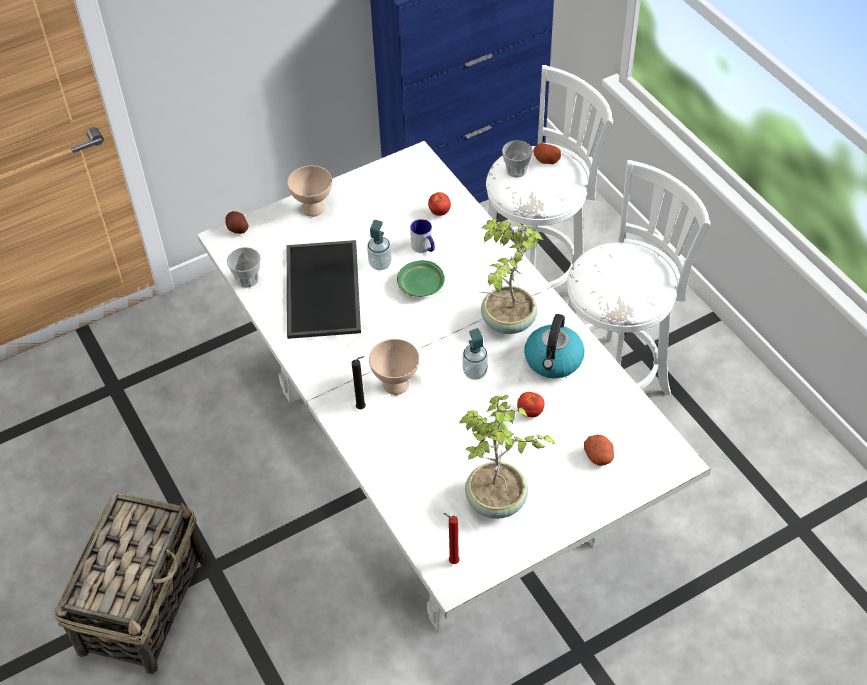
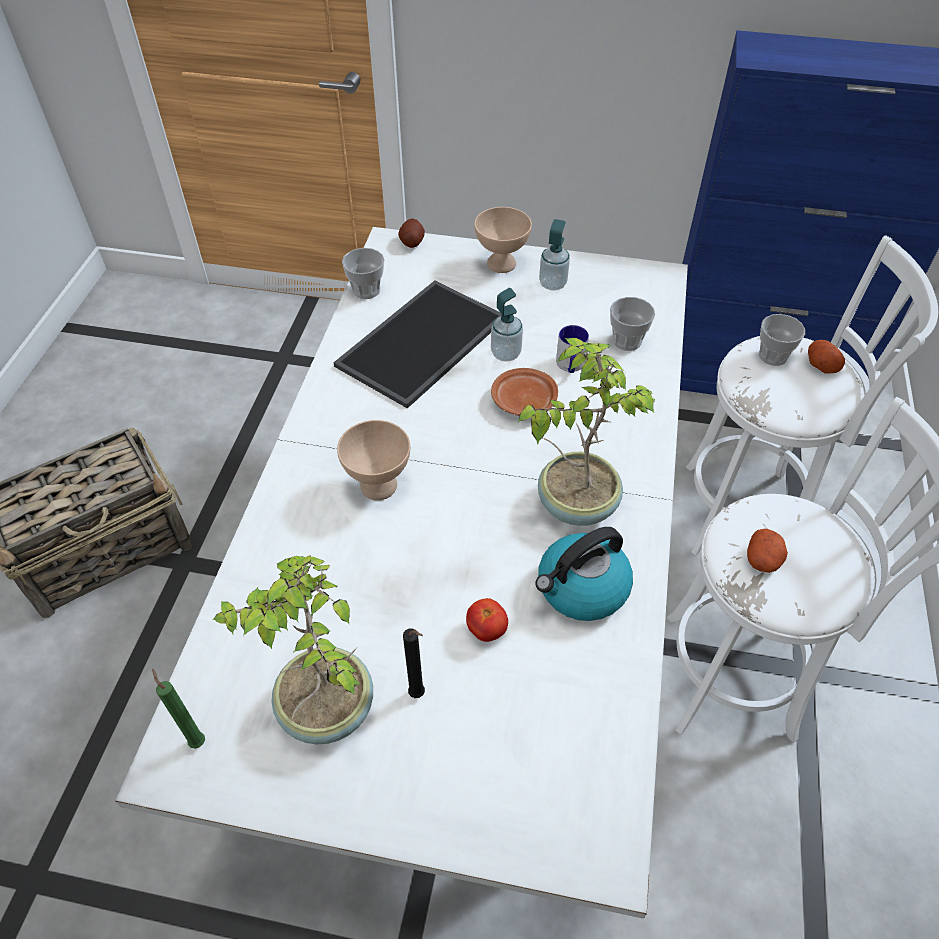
camera: 40 degrees right, 0 degrees up
black candle [352,356,366,409] -> black candle moved to [403,628,425,698]
green plate [397,260,445,297] -> brown plate [491,368,558,416]
tomato [428,192,451,216] -> cup [610,297,655,351]
red candle [444,513,460,564] -> green candle [152,669,205,749]
soap dispenser [463,328,488,380] -> soap dispenser moved to [539,219,570,291]
potato [584,435,614,466] -> potato moved to [747,529,788,573]

